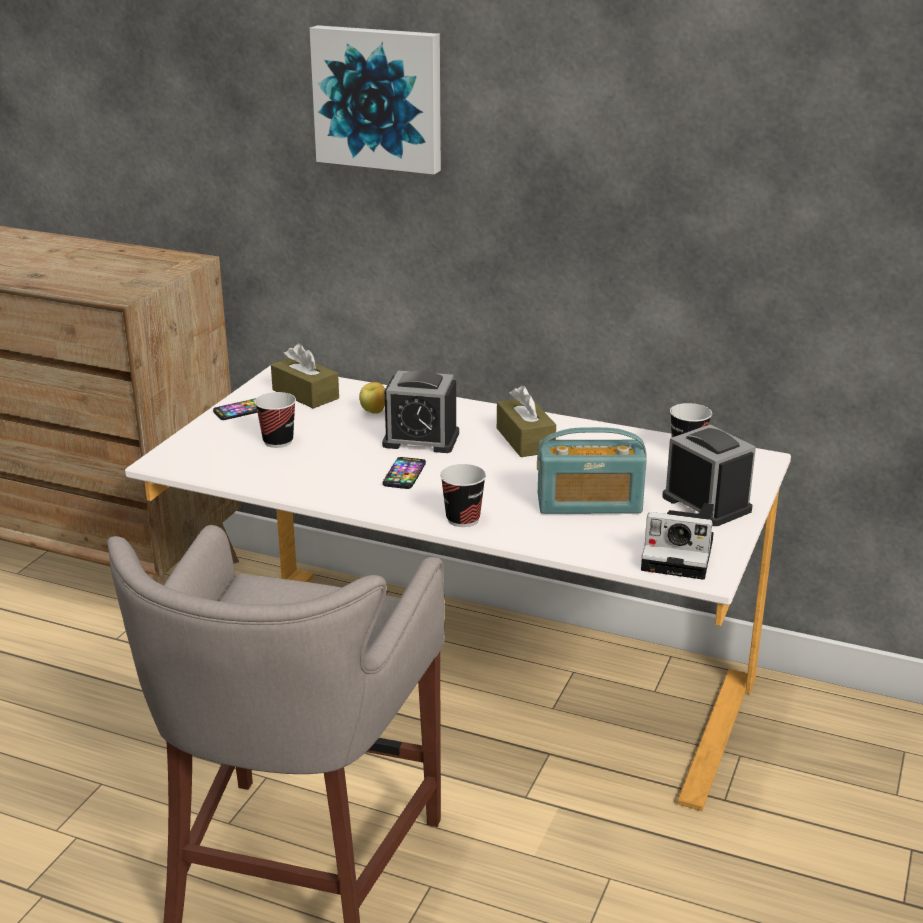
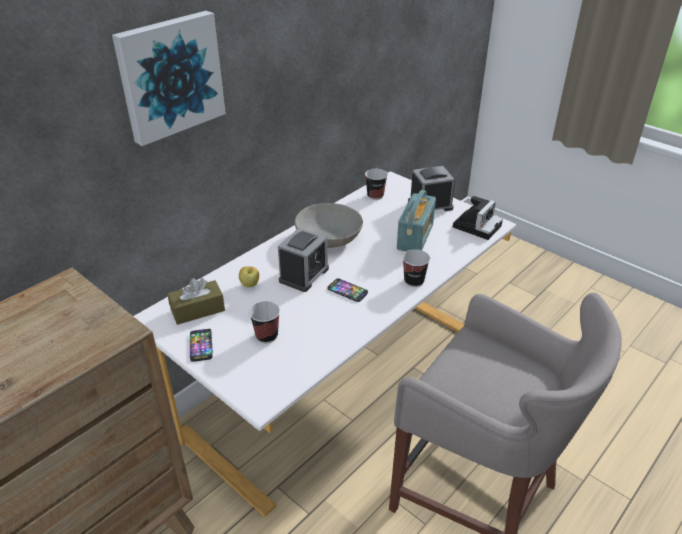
camera: 70 degrees left, 10 degrees up
brown tissue box [497,385,556,457] -> grey bowl [295,203,363,248]

